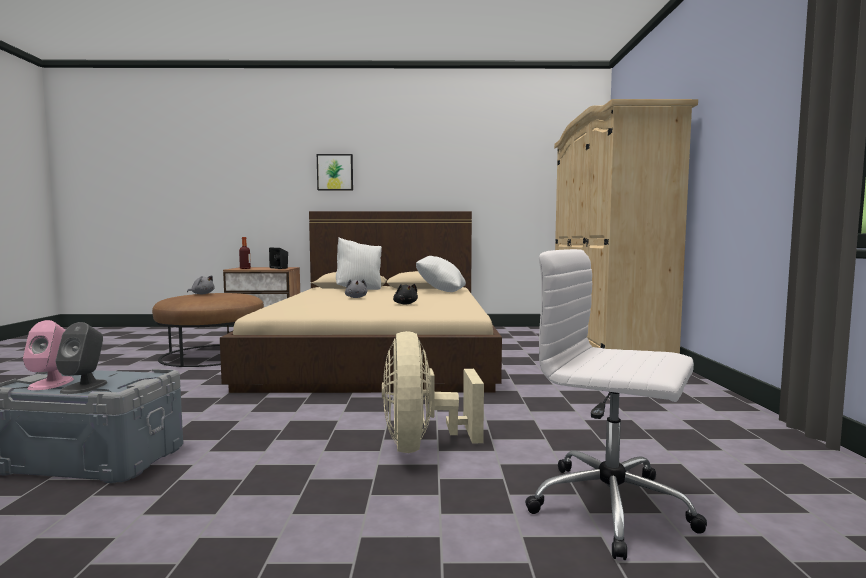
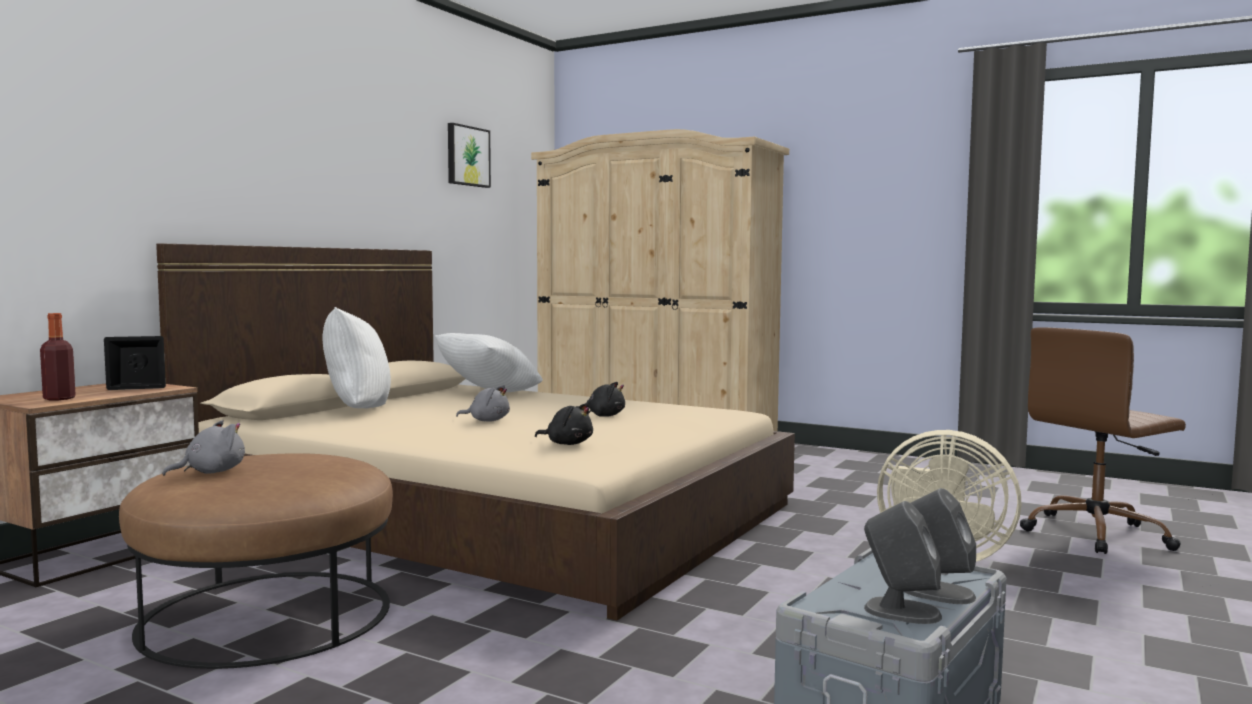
camera: 60 degrees left, 0 degrees up
pink speaker [23,320,74,390] -> grey speaker [864,501,942,624]
picture [317,154,353,190] -> picture moved to [448,123,491,188]
white office chair [525,249,707,560] -> brown office chair [1020,327,1186,554]
none -> black plush toy [535,403,593,445]

